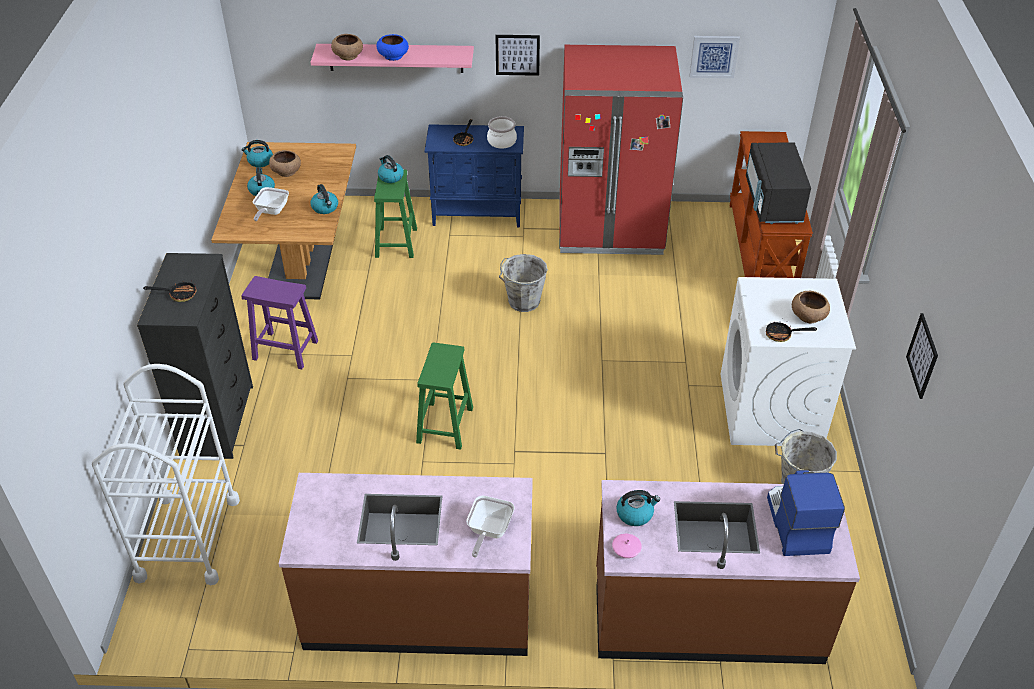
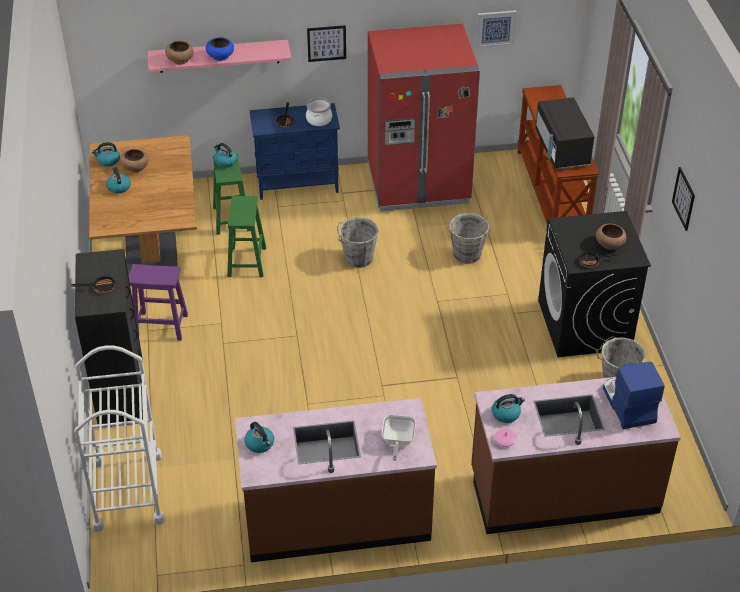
camera: 10 degrees left, 0 degrees up
frying pan [253,187,289,221] -> none
kettle [311,184,338,214] -> kettle moved to [244,422,274,453]
green stool [416,343,473,450] -> green stool moved to [227,196,266,277]
white washing machine [721,277,856,446] -> black washing machine [538,211,651,357]
picture [906,313,938,399] -> picture moved to [672,167,695,231]
none -> grey bucket [447,213,490,264]

